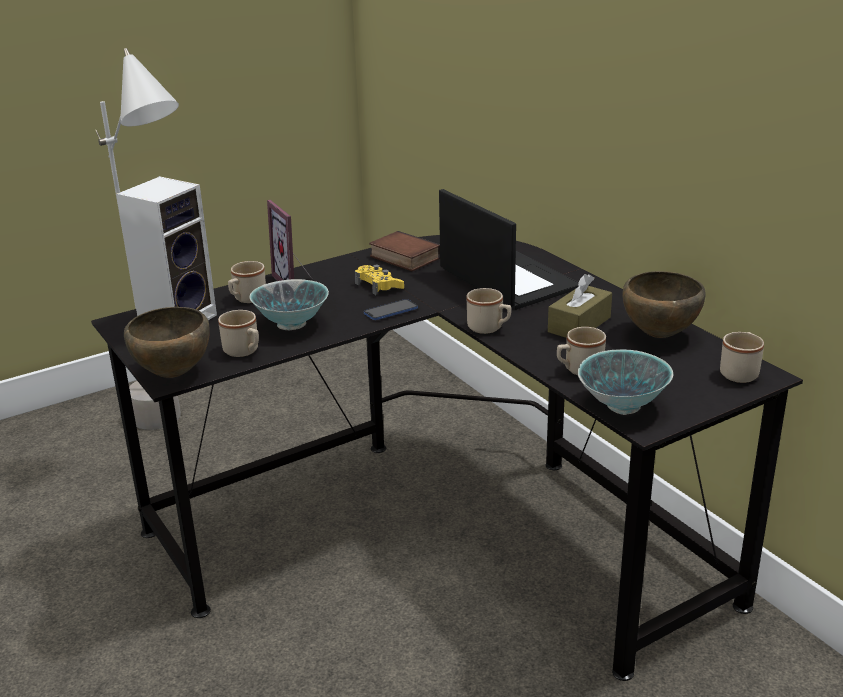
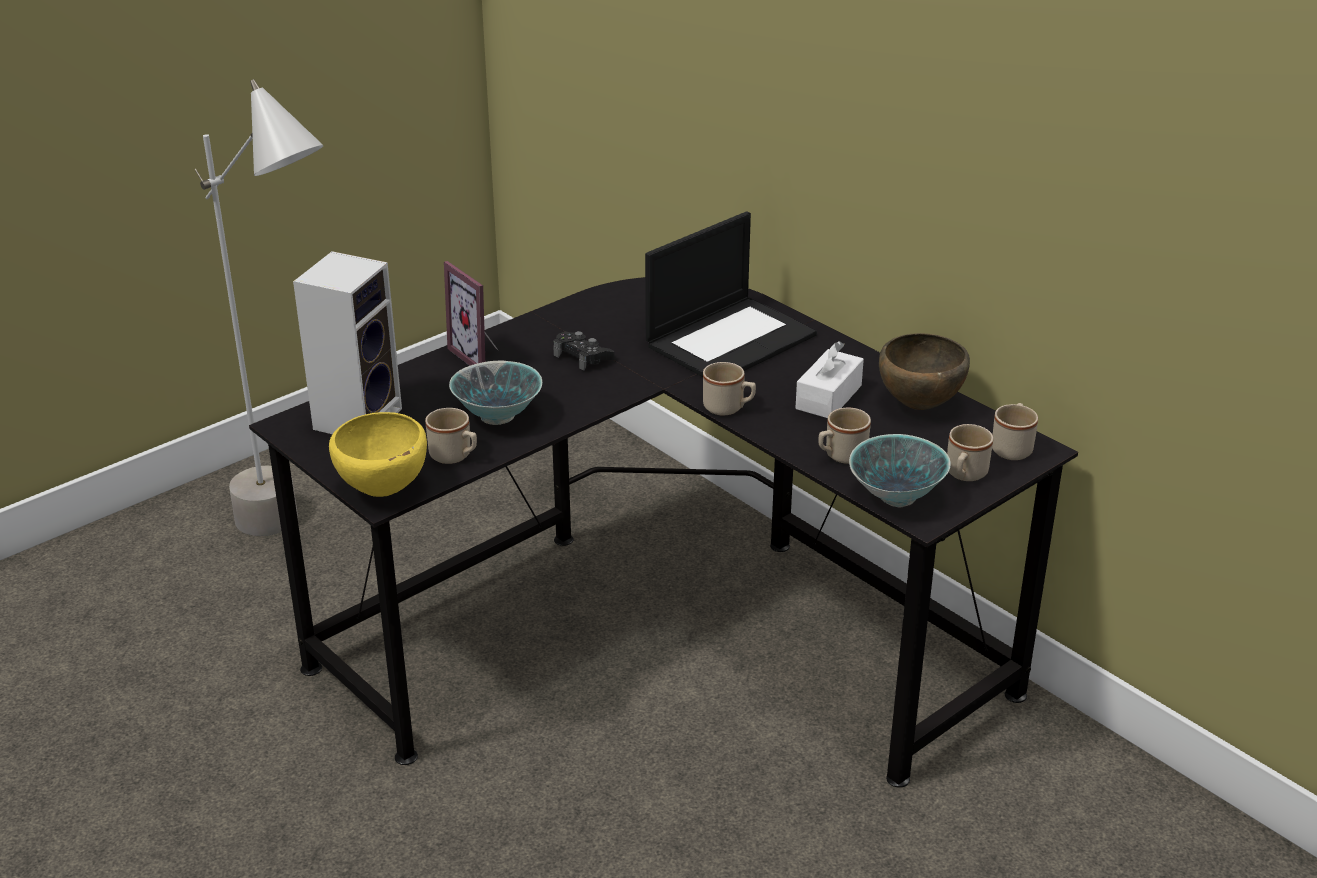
camera: 10 degrees left, 5 degrees up
brown bowl [124,307,210,378] -> yellow bowl [329,412,427,497]
beige mug [228,261,266,303] -> beige mug moved to [947,424,993,481]
yellow game controller [355,265,404,295] -> black game controller [553,331,615,371]
phone [364,299,418,320] -> none
book [369,231,440,271] -> none
laptop [439,189,579,310] -> laptop turned 90 degrees clockwise [645,211,817,377]
brown tissue box [548,274,612,338] -> white tissue box [796,341,864,418]

